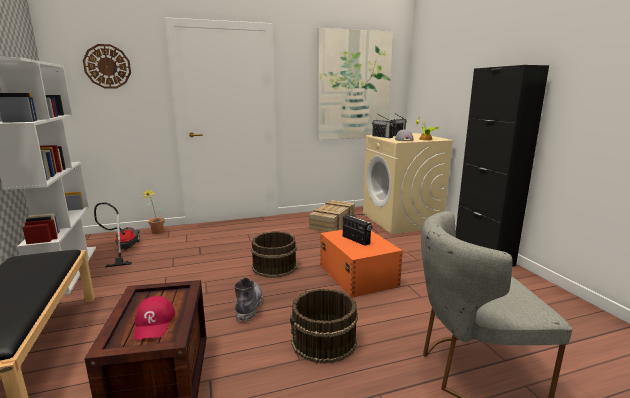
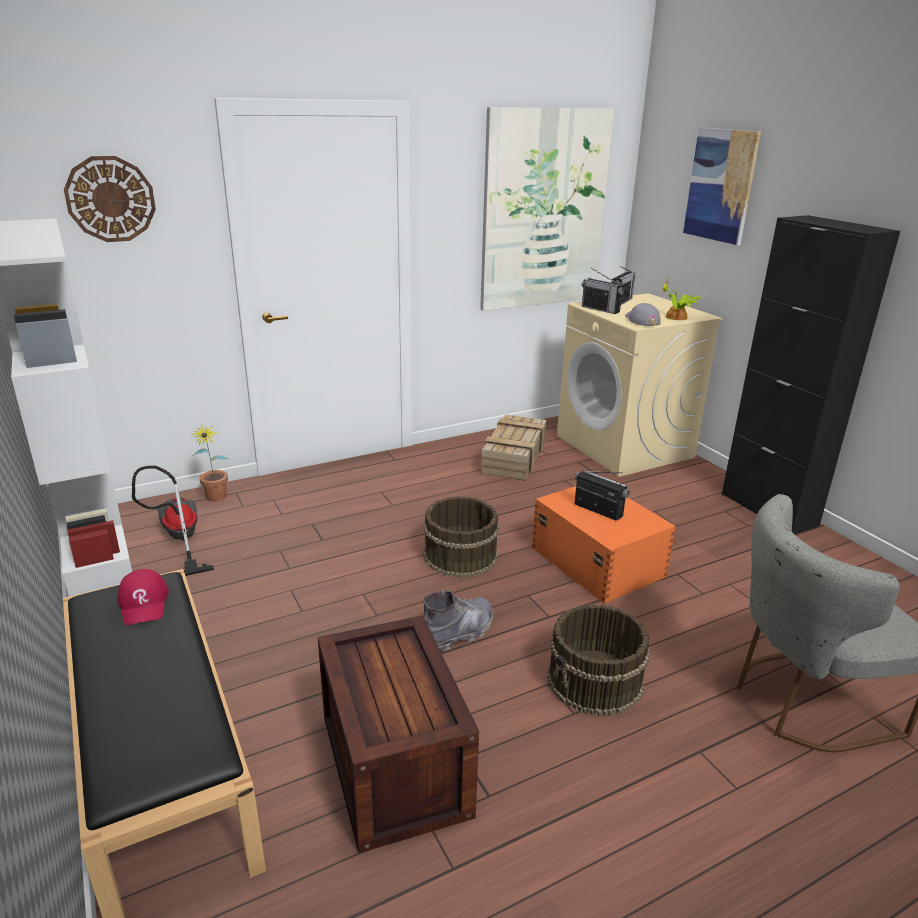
camera: 10 degrees left, 10 degrees up
red cap [134,296,175,340] -> red cap moved to [117,569,169,625]
grey boot [234,277,263,322] -> grey boot turned 60 degrees clockwise [423,590,493,652]
none -> picture [683,128,761,245]

